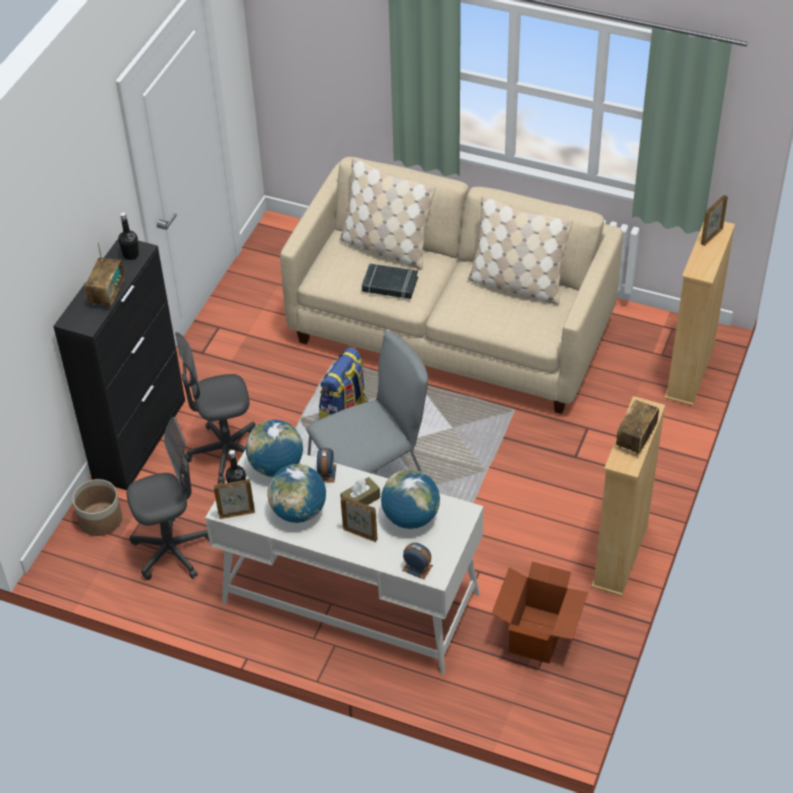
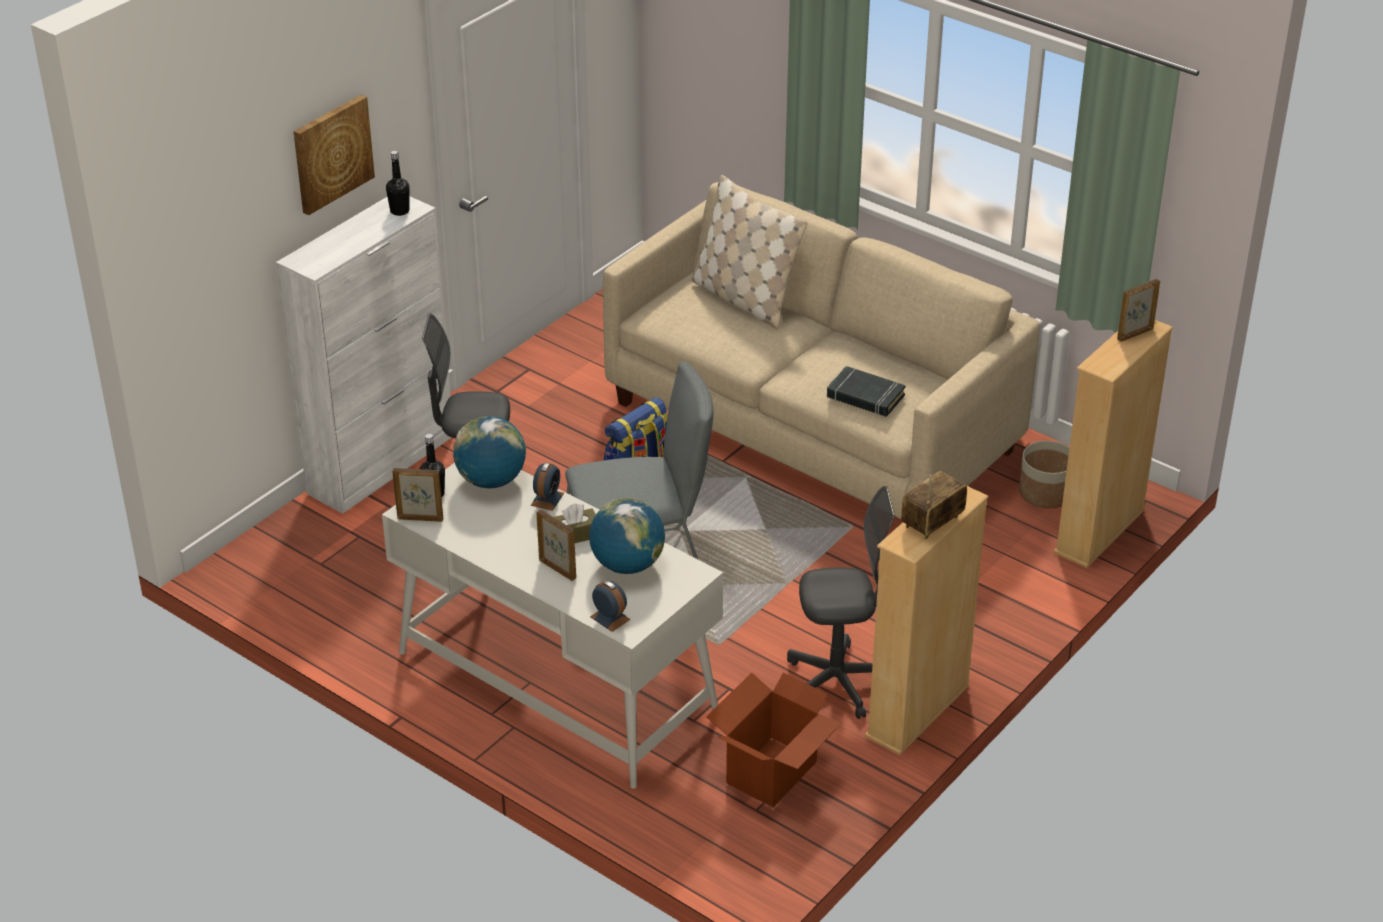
camera: 15 degrees right, 10 degrees down
black cabinet [53,238,185,490] -> white cabinet [276,197,452,514]
planter [73,479,122,536] -> planter moved to [1019,441,1069,508]
radio [85,242,125,308] -> none
grey office chair [126,417,209,580] -> grey office chair moved to [787,486,894,719]
globe [267,464,326,523] -> none
black book [362,264,418,299] -> black book moved to [827,366,906,417]
beige pillow [468,196,573,305] -> none
none -> picture [293,95,375,215]

